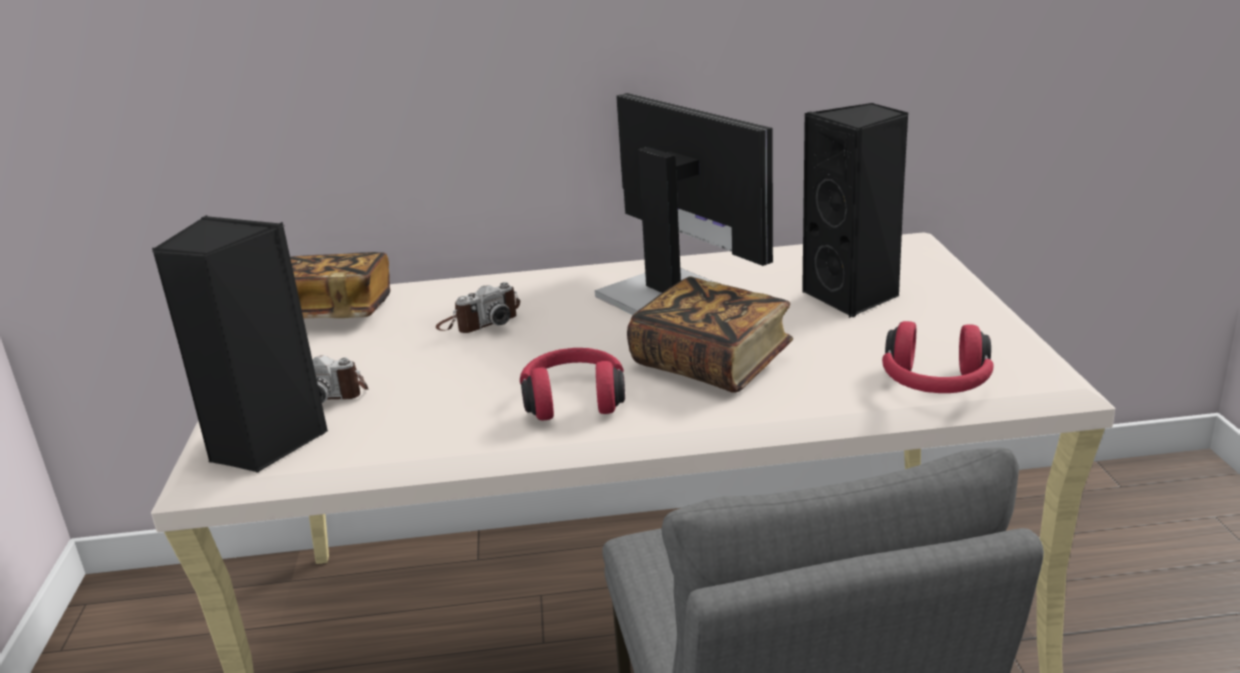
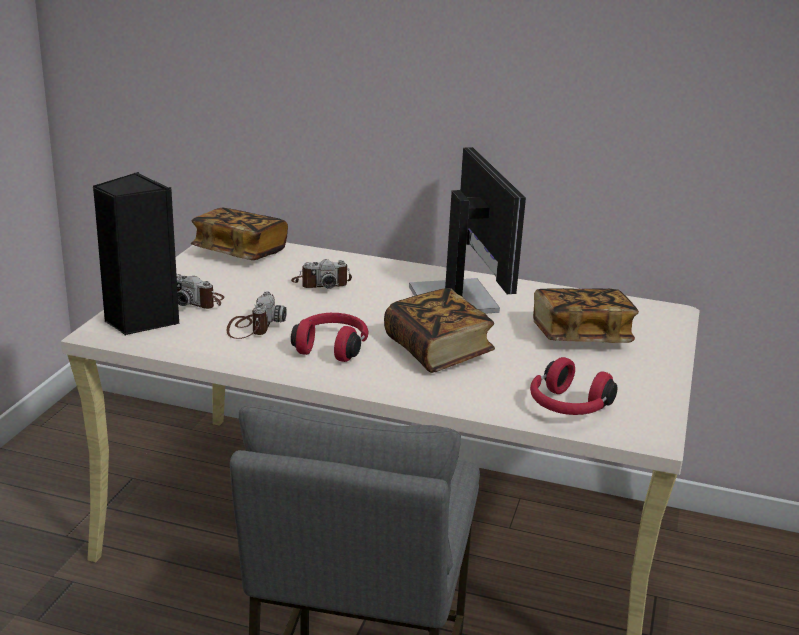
camera: 20 degrees right, 0 degrees up
black speaker [802,103,908,318] -> book [533,288,639,343]
none -> camera [226,291,287,339]

